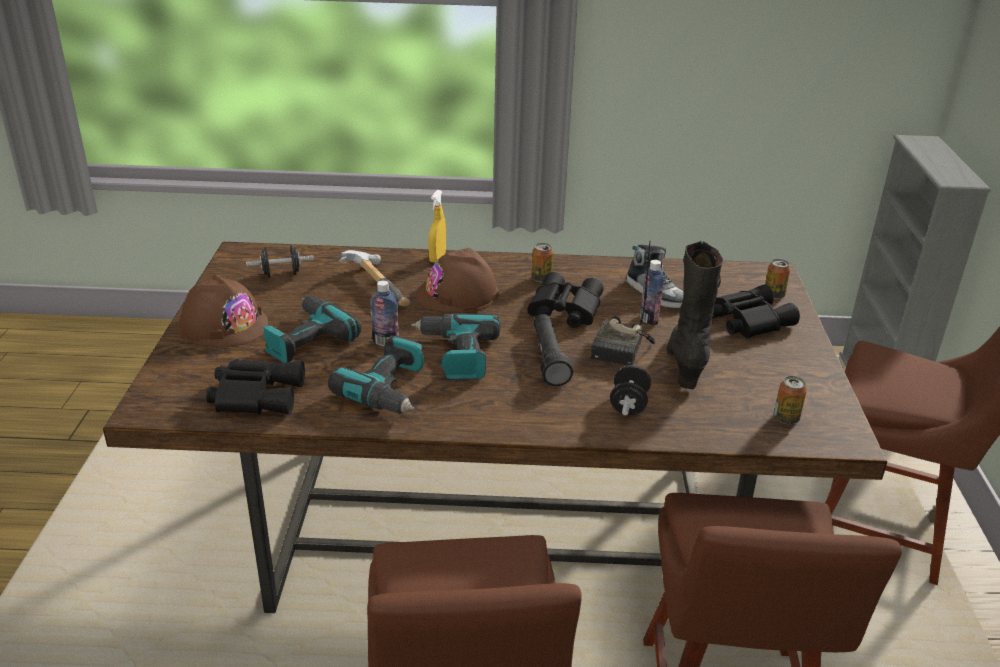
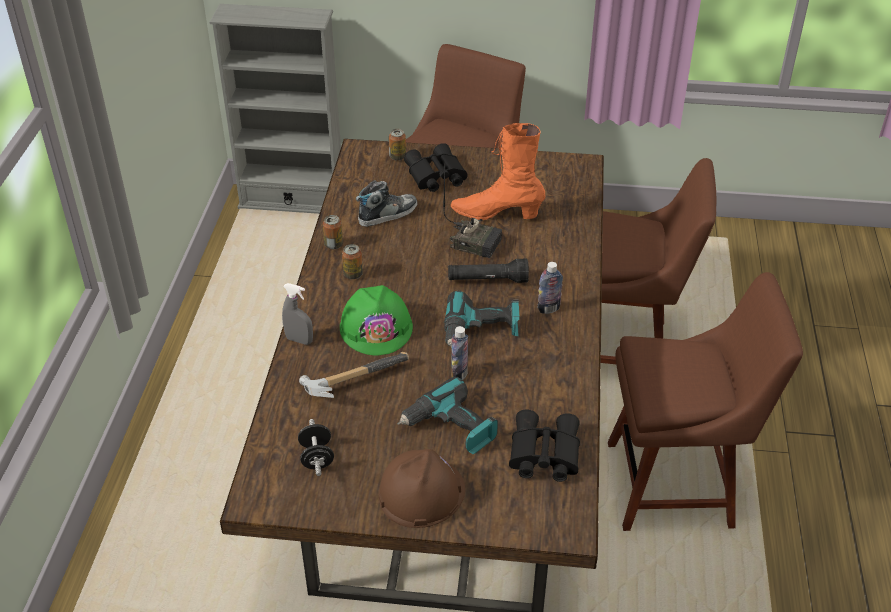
camera: 85 degrees left, 10 degrees up
power drill [328,336,424,414] -> none
brown hard hat [416,248,499,313] -> green hard hat [340,285,413,356]
yellow spray bottle [428,190,446,263] -> grey spray bottle [282,283,313,345]
black binoculars [527,272,604,328] -> none
black dumbbell [610,365,651,416] -> none
bottle [640,260,664,326] -> bottle moved to [537,262,563,314]
black boot [667,241,723,389] -> orange boot [451,123,545,220]
can [774,376,807,424] -> can moved to [323,215,343,249]

